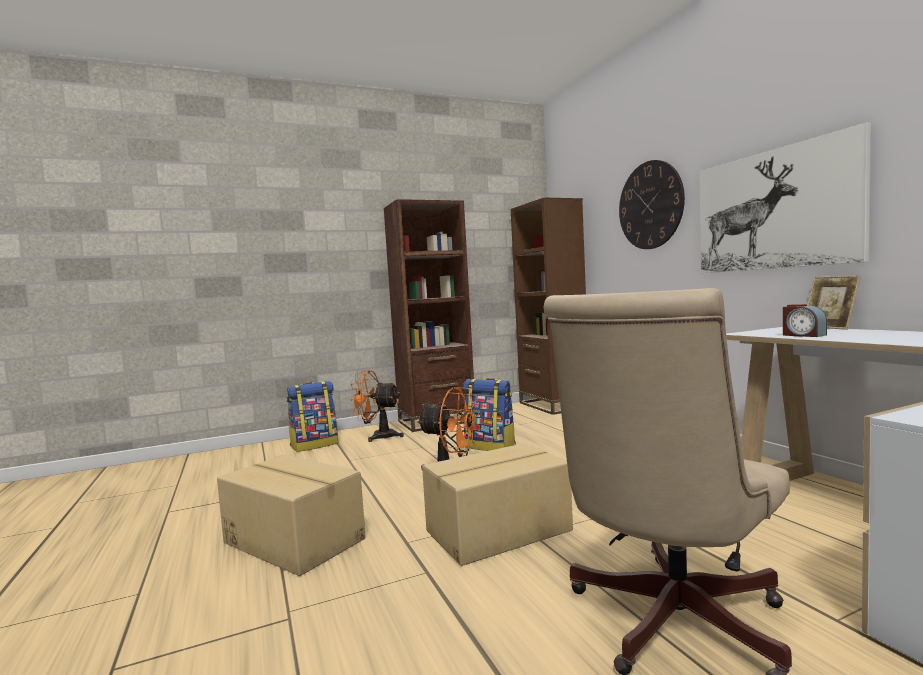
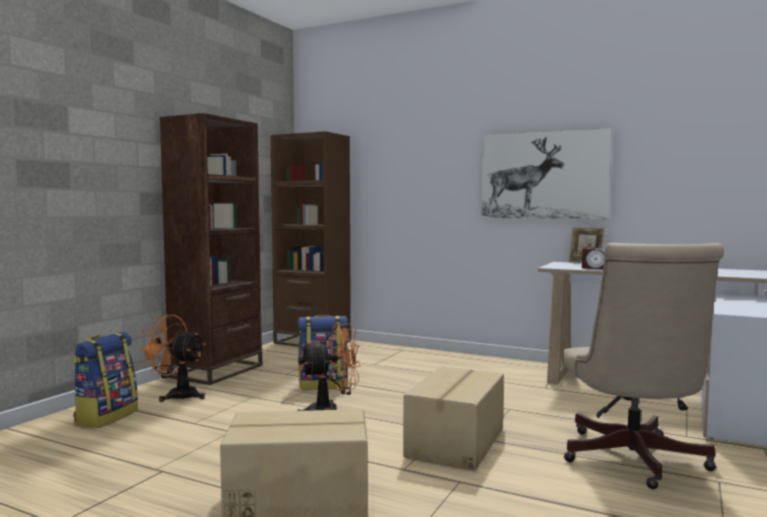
camera: 40 degrees left, 0 degrees up
orange fan [350,370,404,442] -> orange fan turned 45 degrees clockwise [138,315,206,402]
wall clock [619,160,685,249] -> none

